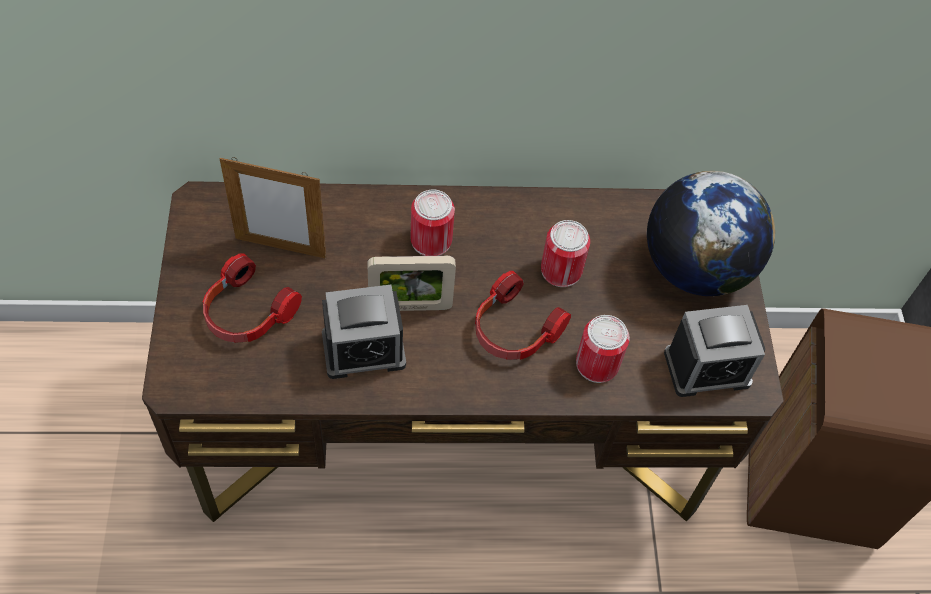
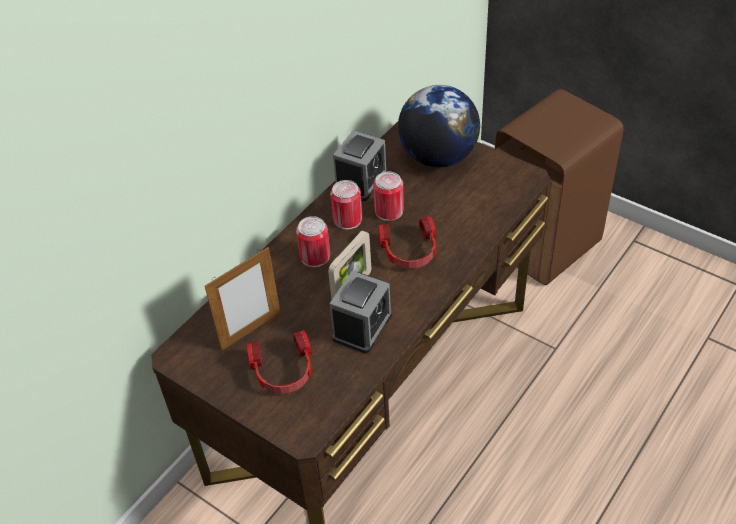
camera: 45 degrees left, 10 degrees down
can [576,315,630,383] -> can moved to [330,180,362,230]
alarm clock [664,305,765,397] -> alarm clock moved to [333,131,387,201]

